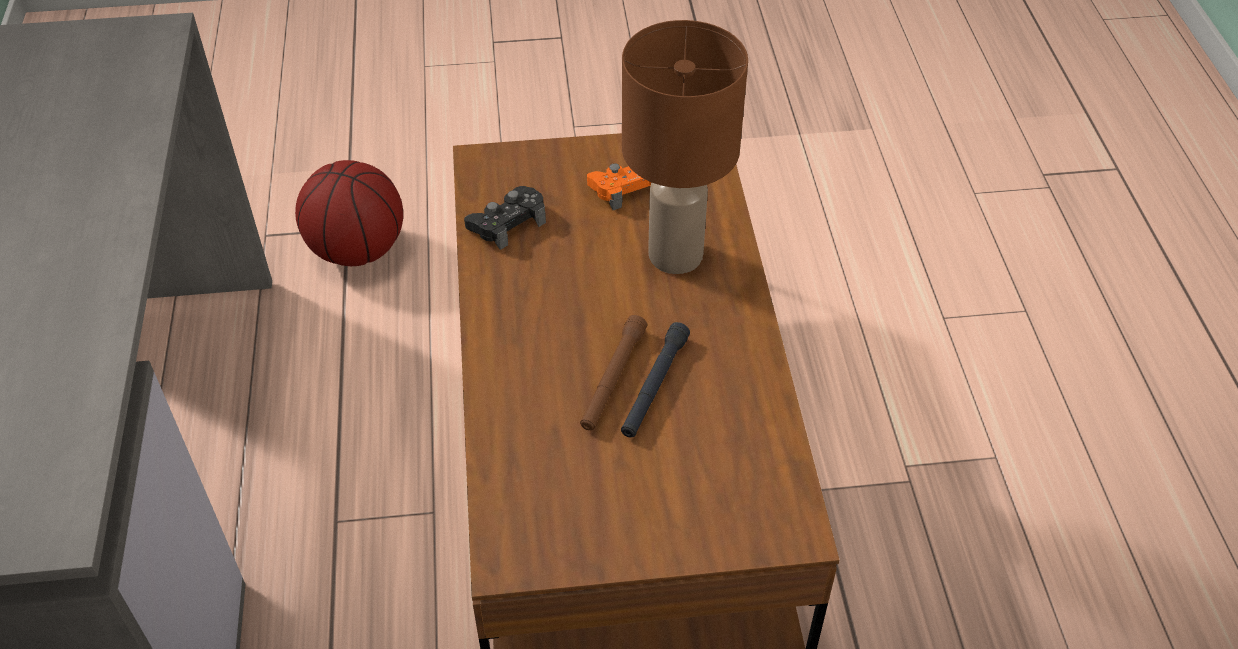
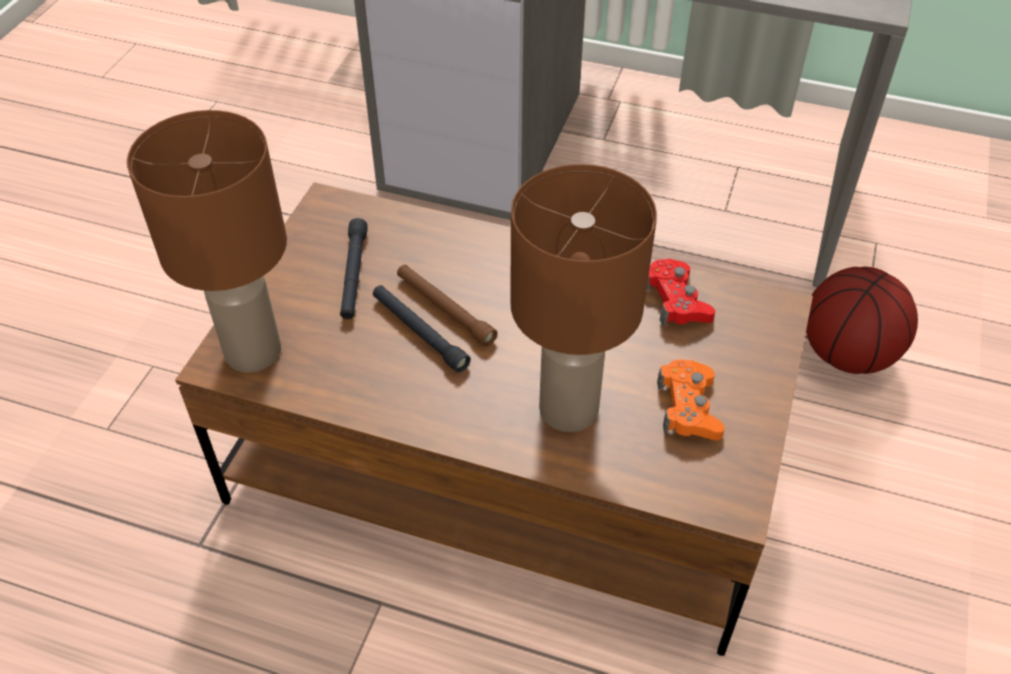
camera: 115 degrees right, 0 degrees up
black game controller [464,186,546,250] -> red game controller [647,259,715,326]
none -> brown table lamp [127,110,287,373]
none -> black flashlight [340,218,368,319]

